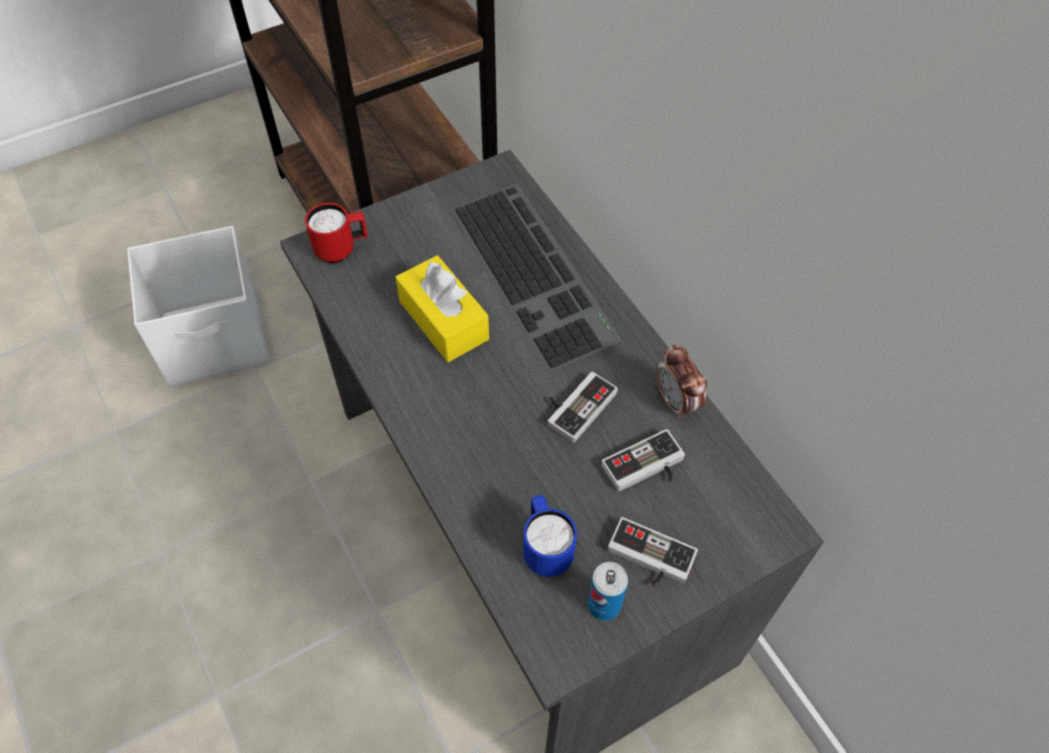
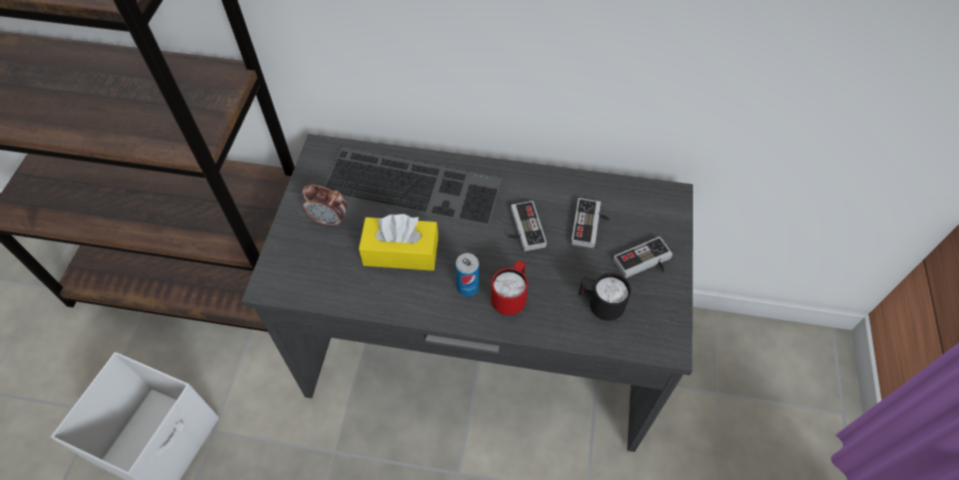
camera: 50 degrees left, 0 degrees up
red mug [305,203,368,263] -> red mug moved to [491,260,528,315]
blue mug [523,495,577,577] -> black mug [579,273,631,321]
can [588,562,628,620] -> can moved to [456,253,479,297]
alarm clock [656,344,707,418] -> alarm clock moved to [302,185,347,227]

